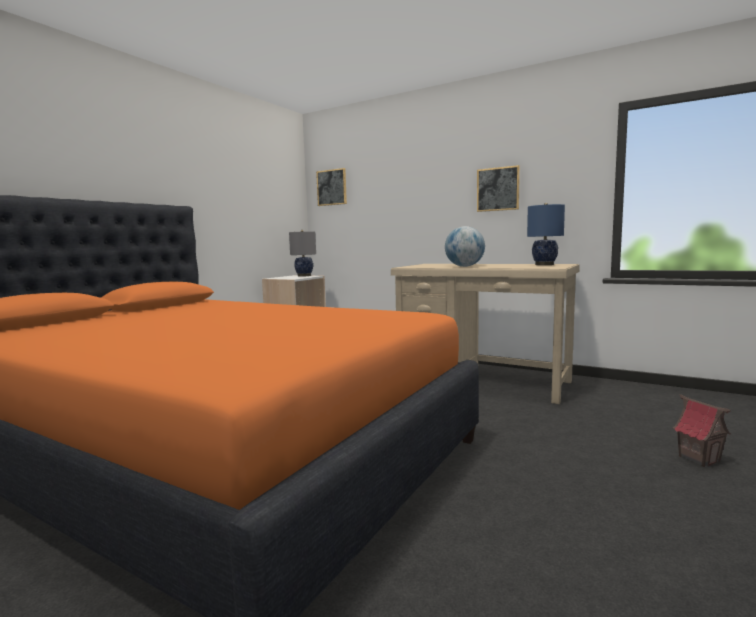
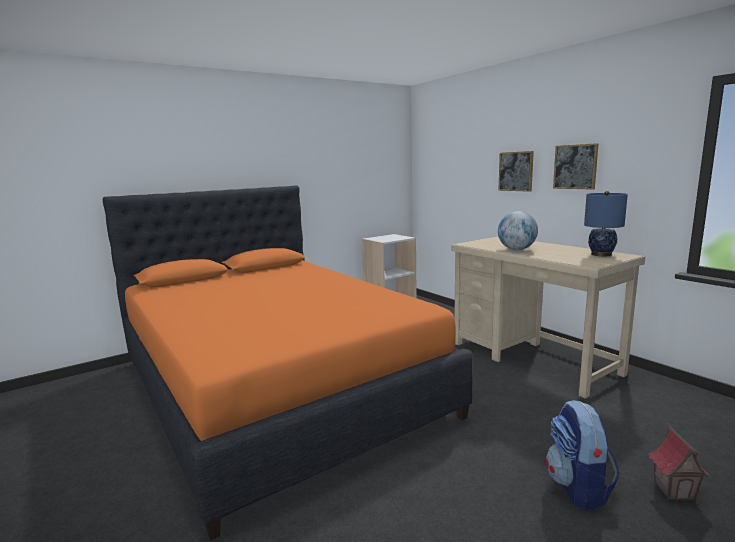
camera: 25 degrees right, 5 degrees up
grey table lamp [289,230,316,277] -> none
picture [316,168,347,206] -> picture moved to [498,151,534,192]
none -> backpack [546,400,620,510]

